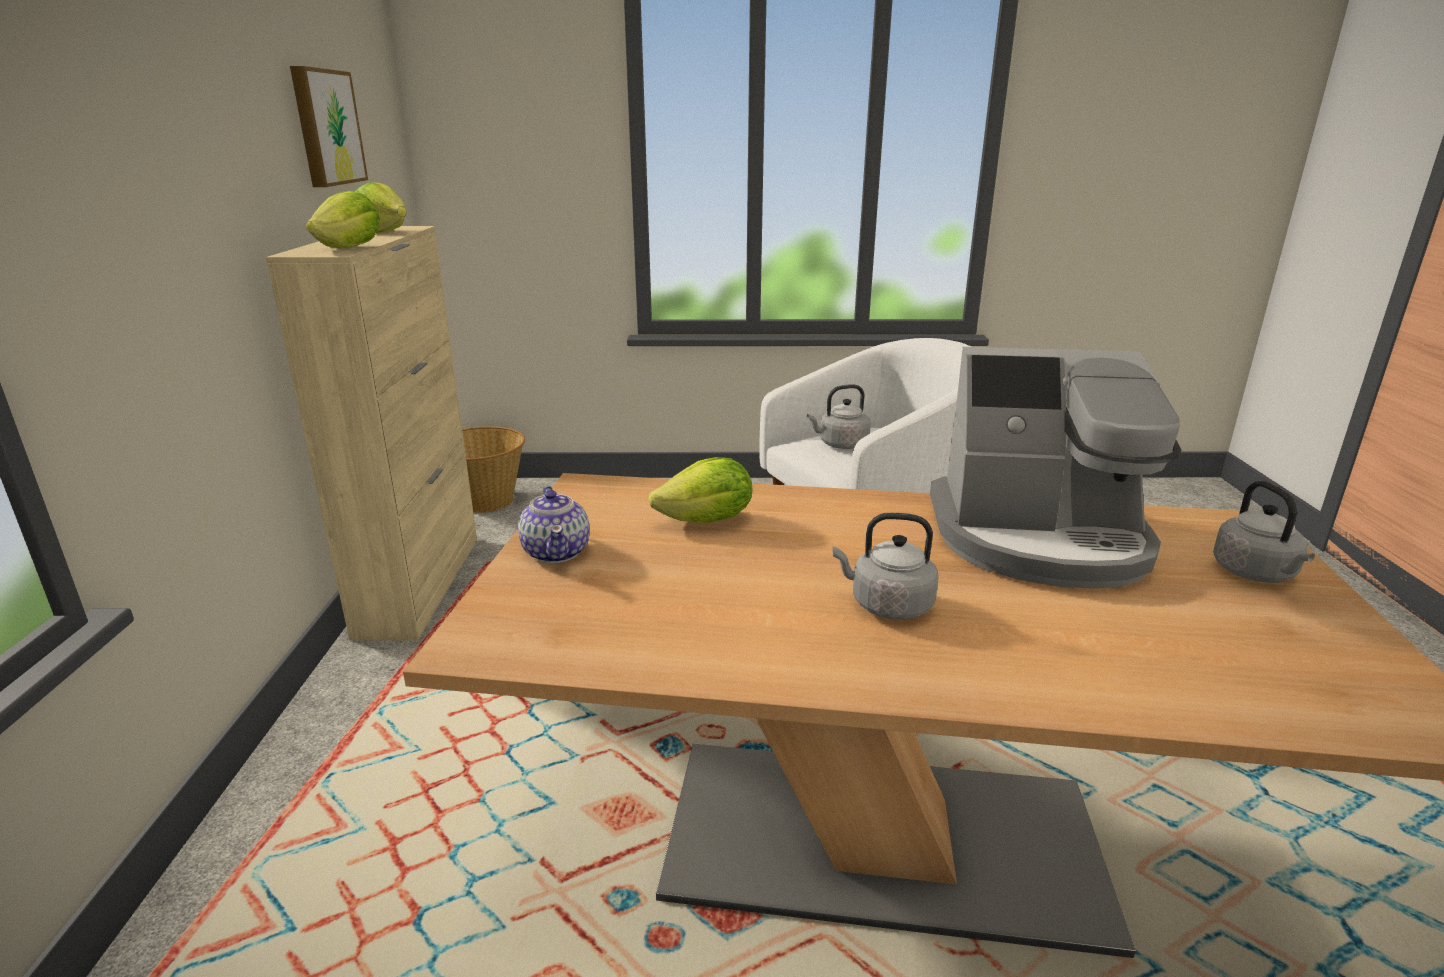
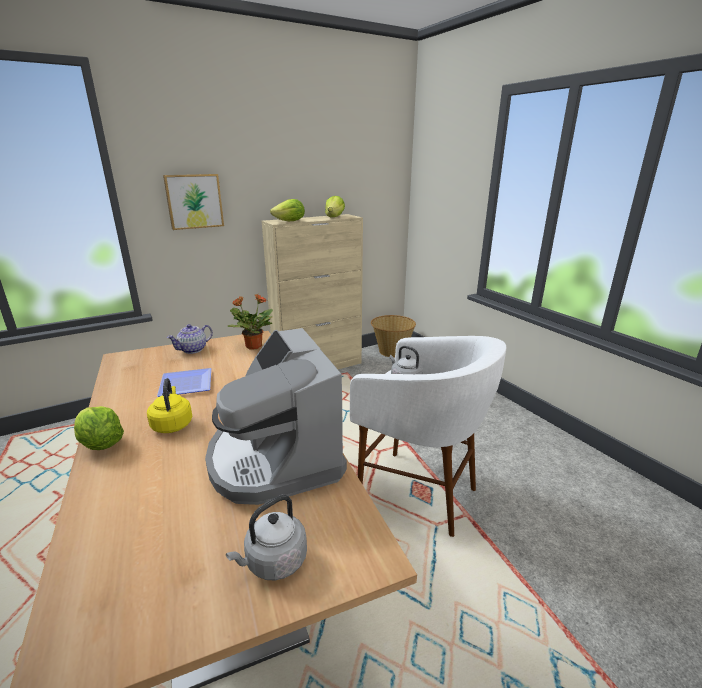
camera: 60 degrees right, 0 degrees up
picture [290,66,368,187] -> picture moved to [163,174,224,230]
lettuce [648,457,753,523] -> lettuce moved to [74,406,124,450]
grey kettle [833,513,939,620] -> yellow kettle [147,378,192,433]
none -> plate [157,368,211,397]
none -> potted plant [227,294,273,350]

